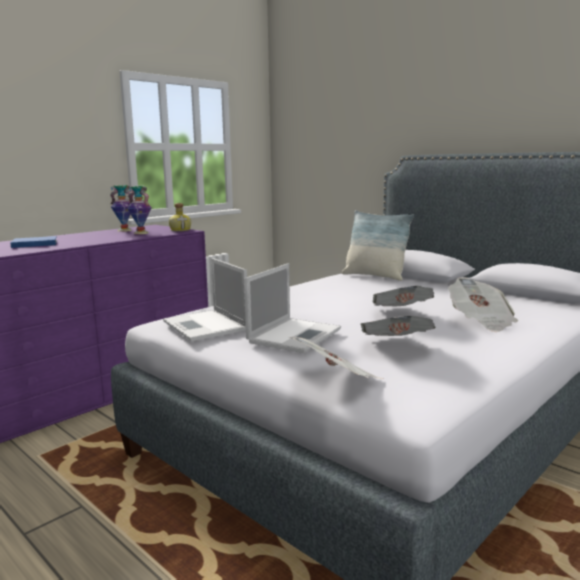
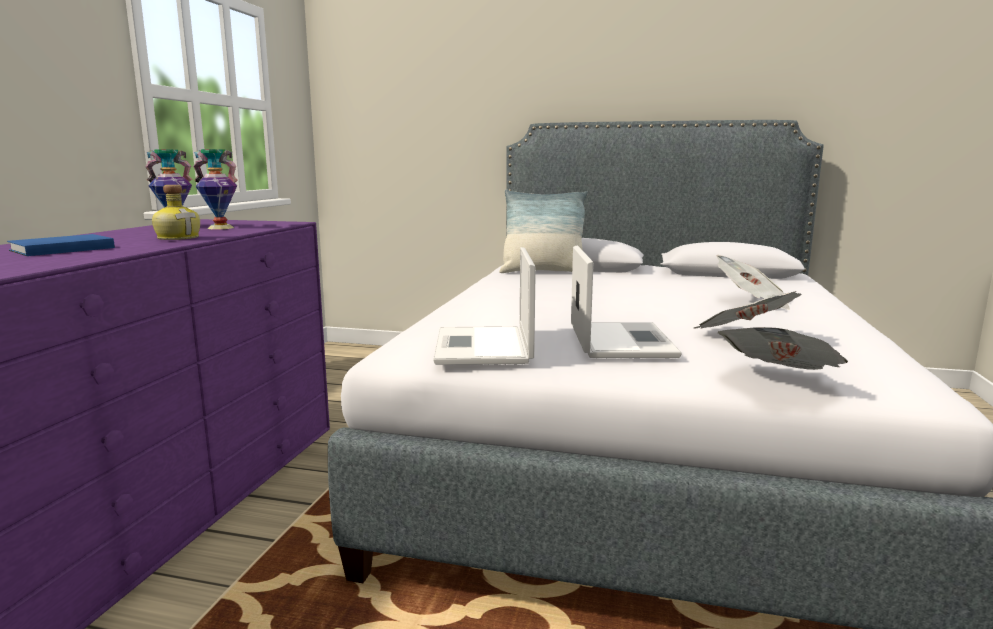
camera: 30 degrees left, 0 degrees up
laptop [163,258,247,341] -> laptop turned 60 degrees clockwise [433,247,536,365]
bottle [169,203,191,231] -> bottle moved to [152,185,200,240]
newspaper [373,286,434,306] -> none

